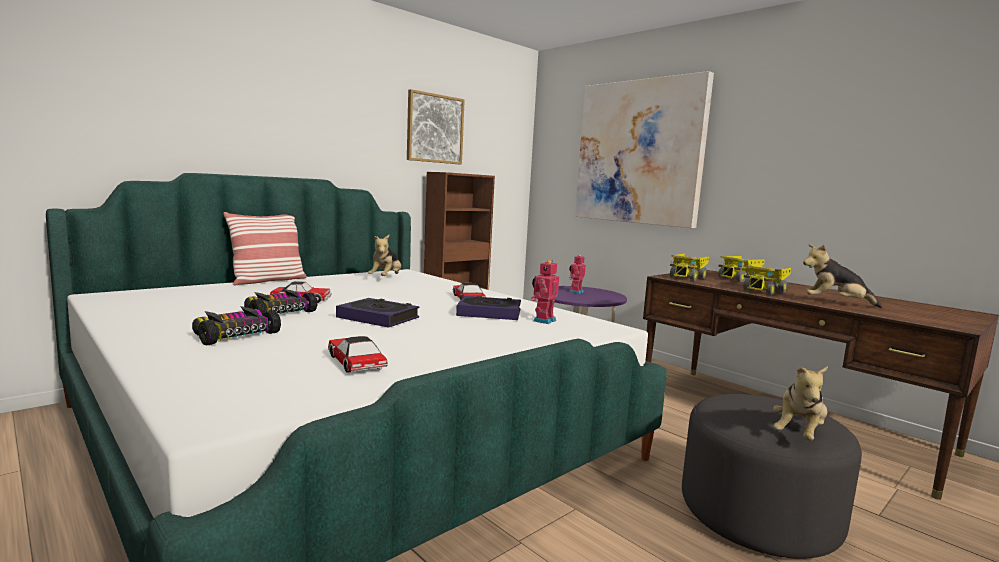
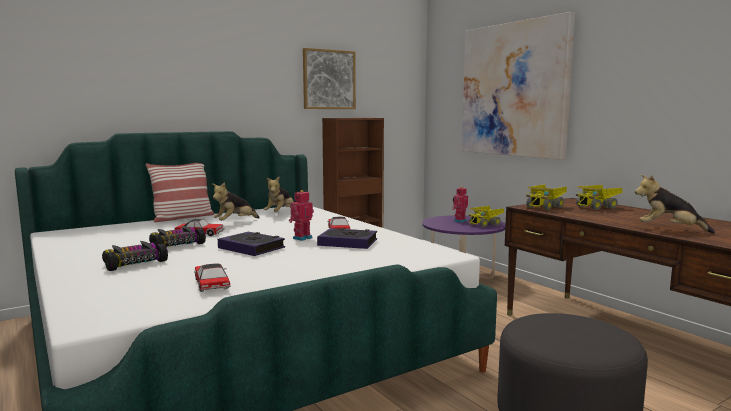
camera: 10 degrees right, 0 degrees up
toy robot [531,260,559,324] -> toy robot moved to [289,190,314,241]
toy truck [743,264,791,295] -> toy truck moved to [469,206,504,227]
plush toy [773,366,828,441] -> plush toy moved to [212,182,260,221]

